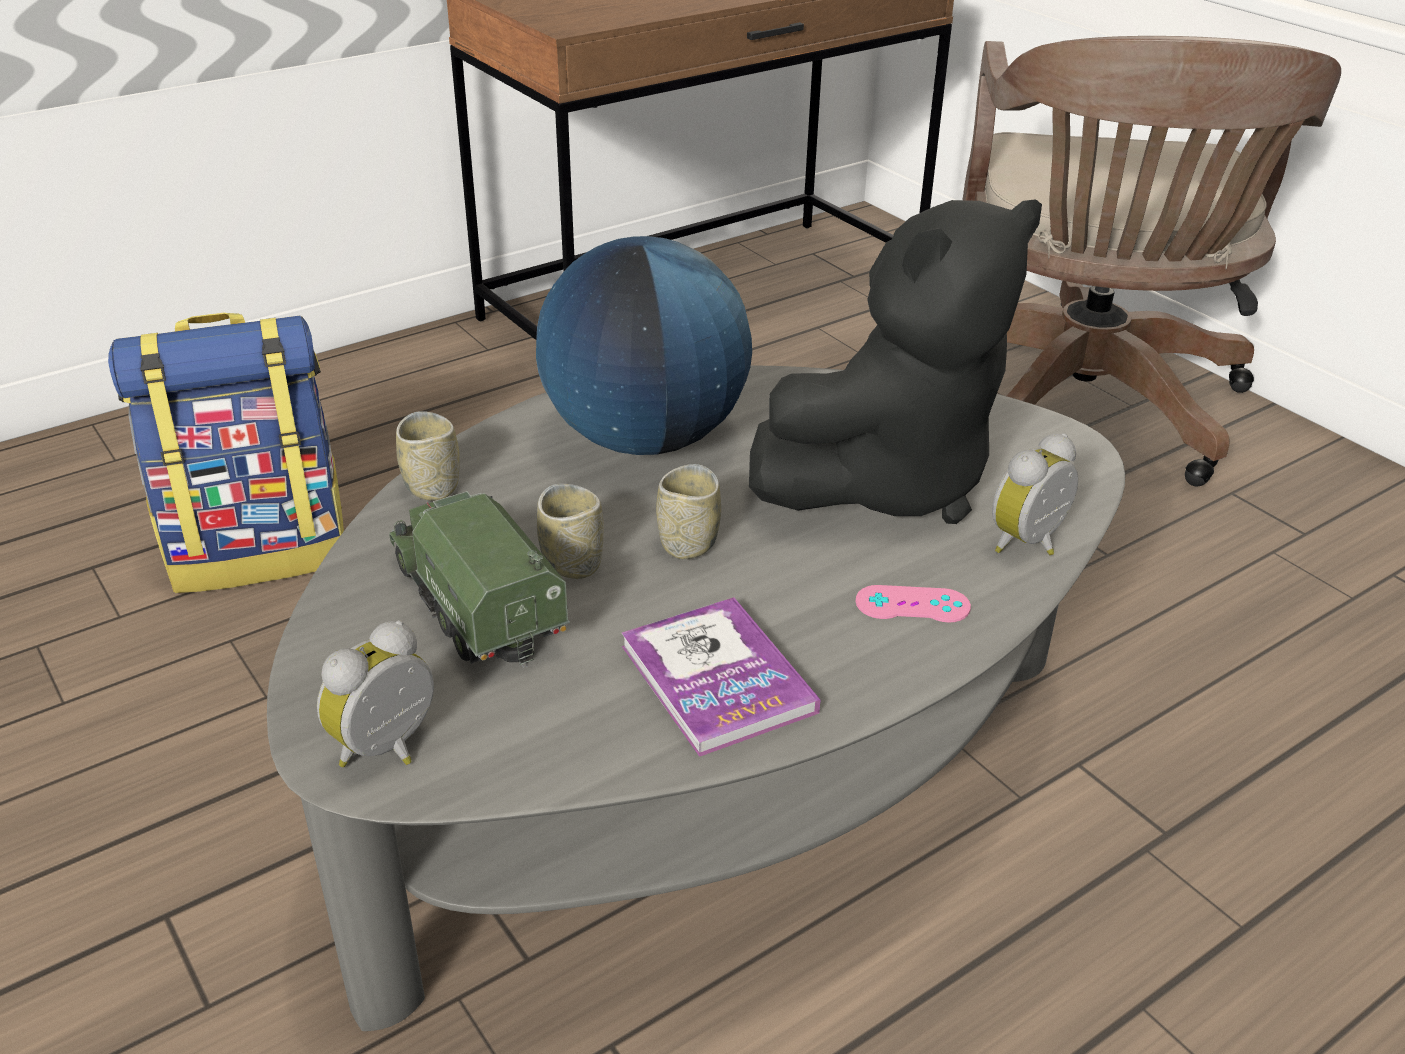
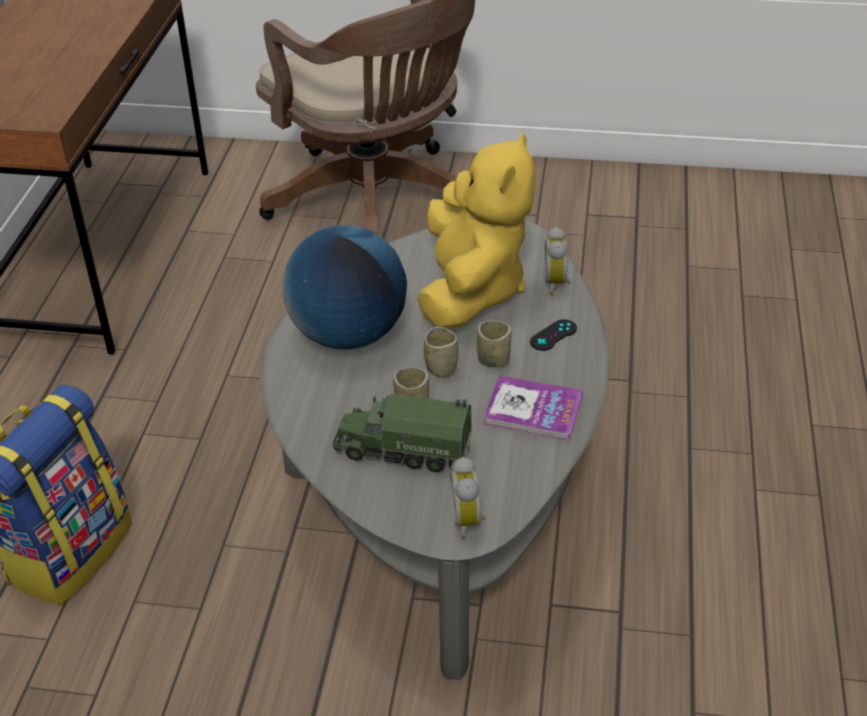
camera: 45 degrees left, 5 degrees up
cup [396,411,460,501] -> cup moved to [477,321,511,367]
black plush toy [749,199,1042,524] -> yellow plush toy [417,132,535,329]
pink game controller [855,585,971,622] -> black game controller [530,319,577,351]

